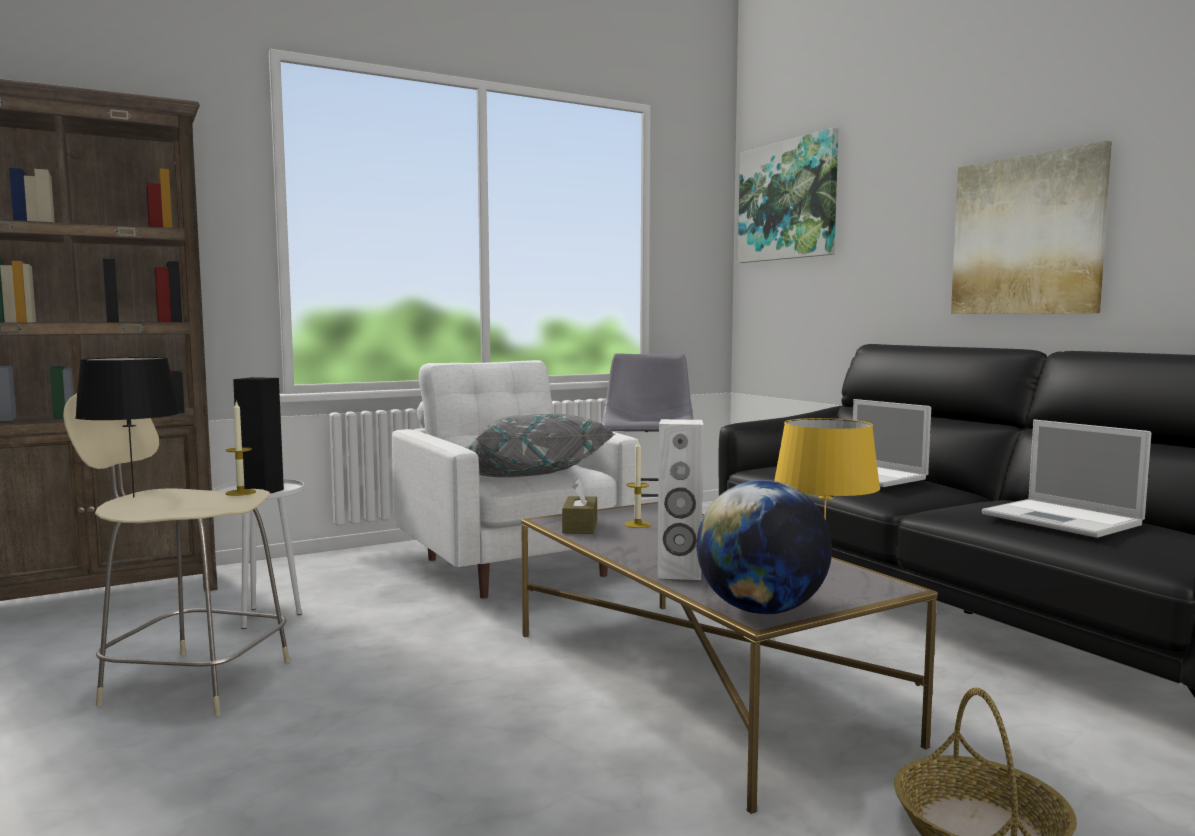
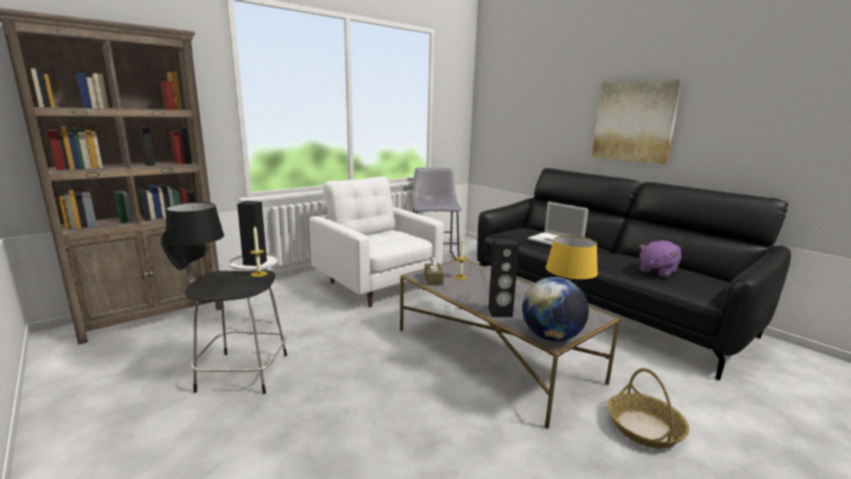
camera: 10 degrees left, 10 degrees up
beige stool [63,393,290,716] -> black stool [161,229,287,394]
grey pillow [467,414,615,477] -> none
white speaker [658,419,703,580] -> black speaker [488,239,519,317]
picture [738,128,838,263] -> none
laptop [982,420,1151,538] -> purple plush toy [639,241,681,277]

